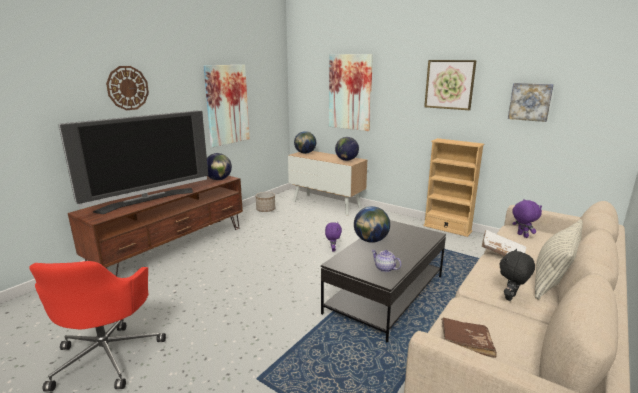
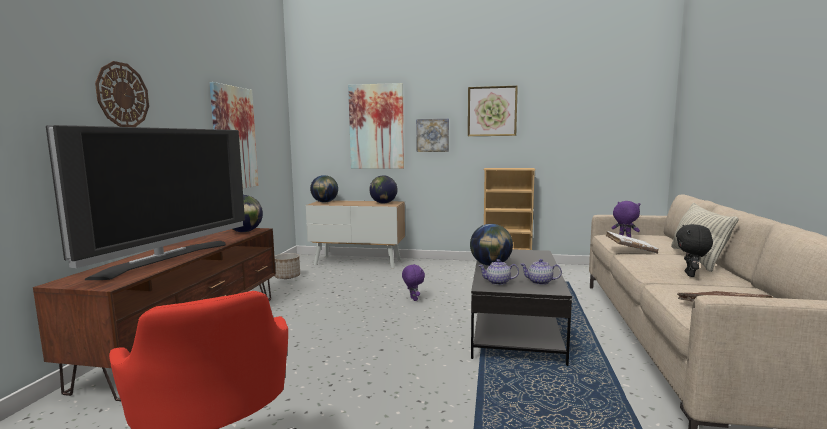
camera: 25 degrees left, 10 degrees down
picture [508,83,554,122] -> picture moved to [416,119,449,152]
none -> teapot [478,259,519,285]

